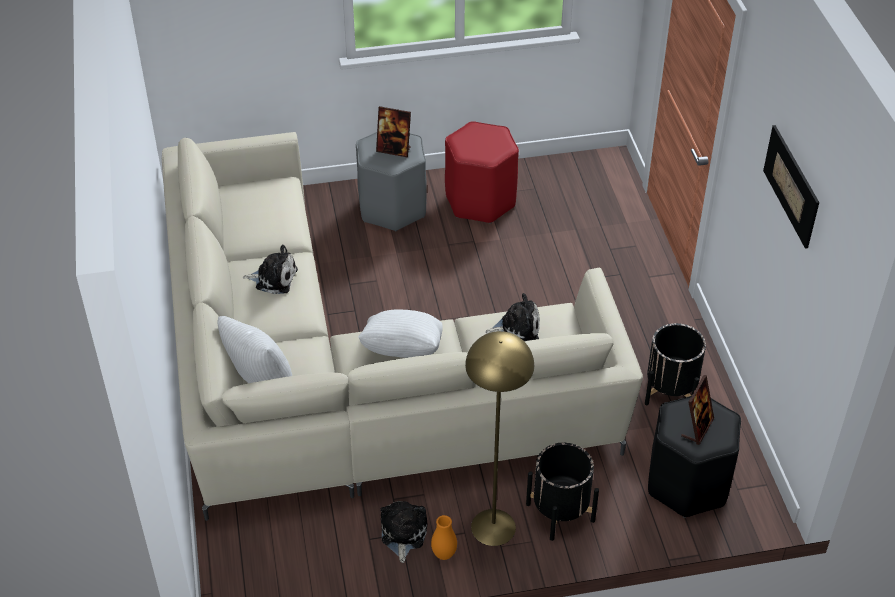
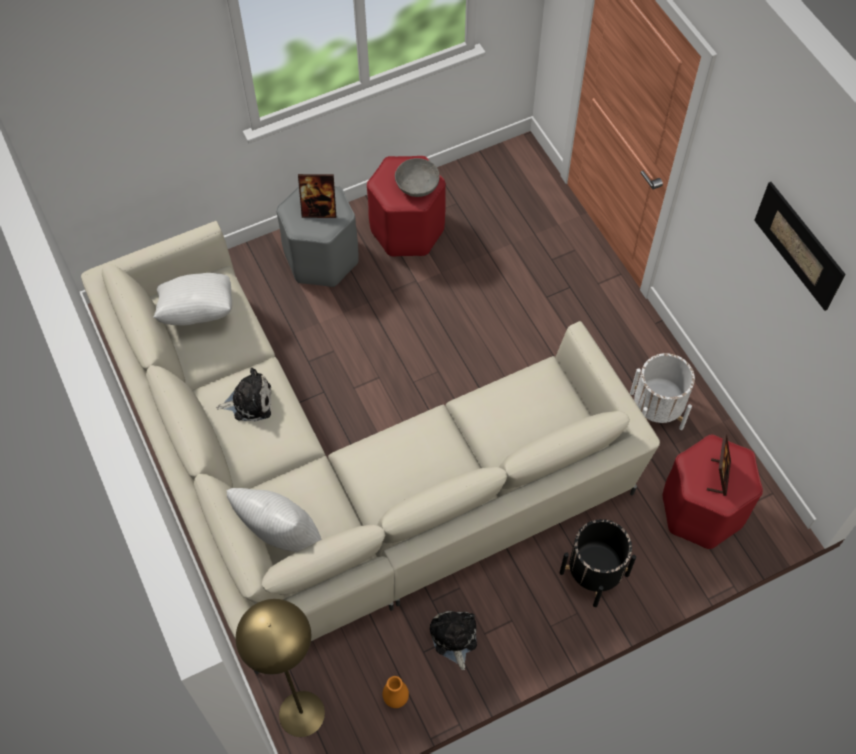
camera: 15 degrees left, 15 degrees up
white pillow [358,309,443,358] -> white pillow moved to [153,273,232,325]
orange vase [431,515,457,560] -> orange vase moved to [383,676,409,708]
yellow floor lamp [465,331,534,546] -> yellow floor lamp moved to [236,599,325,737]
plush toy [485,293,540,341] -> none
black planter [645,323,706,405] -> white planter [630,353,695,430]
black stool [648,396,741,518] -> red stool [663,435,763,549]
none -> grey bowl [395,158,440,197]

